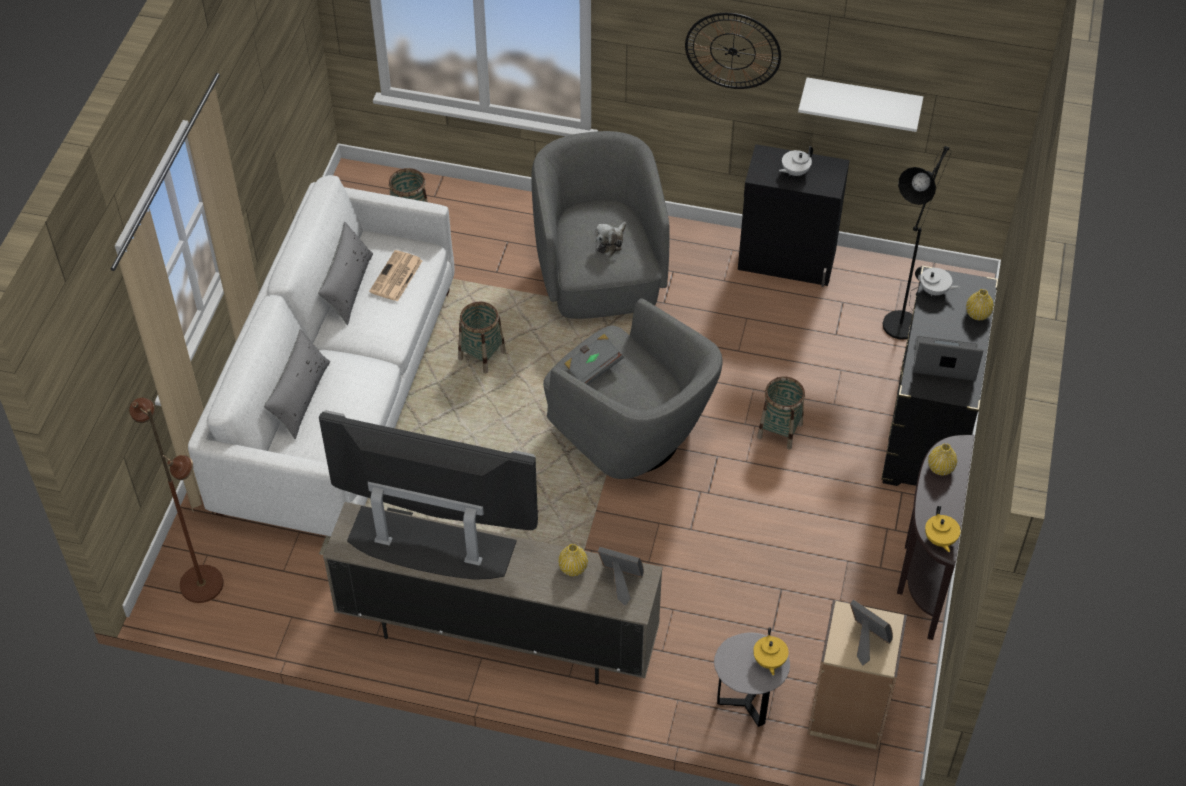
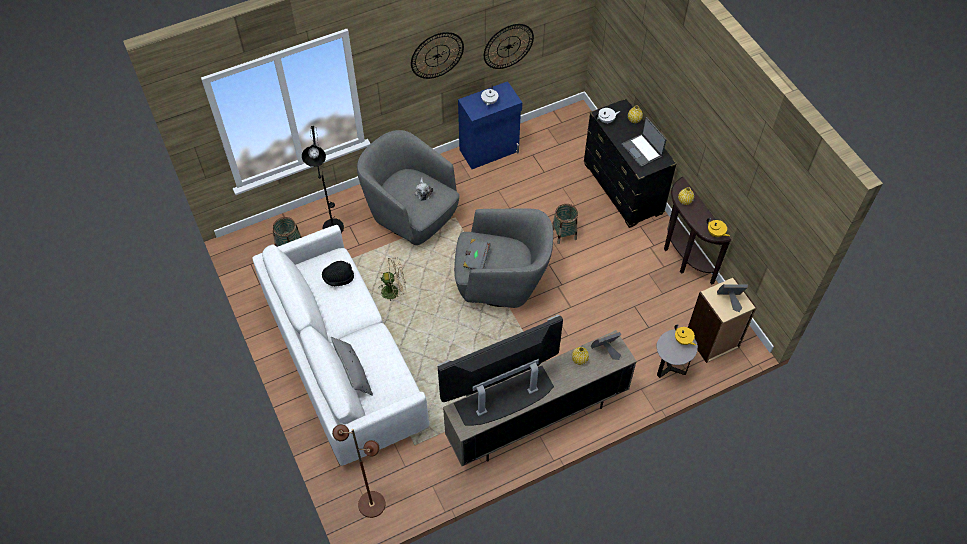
camera: 40 degrees left, 5 degrees up
grey pillow [318,222,373,325] -> none
newspaper [369,250,423,302] -> black hat [322,261,354,286]
basket [458,301,506,373] -> beige fan [379,257,406,301]
black cabinet [738,144,850,287] -> blue cabinet [458,81,522,169]
white shelf [798,77,923,132] -> wall clock [484,24,534,69]
black floor lamp [883,146,951,339] -> black floor lamp moved to [302,126,344,233]
laptop [913,336,983,381] -> laptop turned 90 degrees counterclockwise [622,117,667,167]

